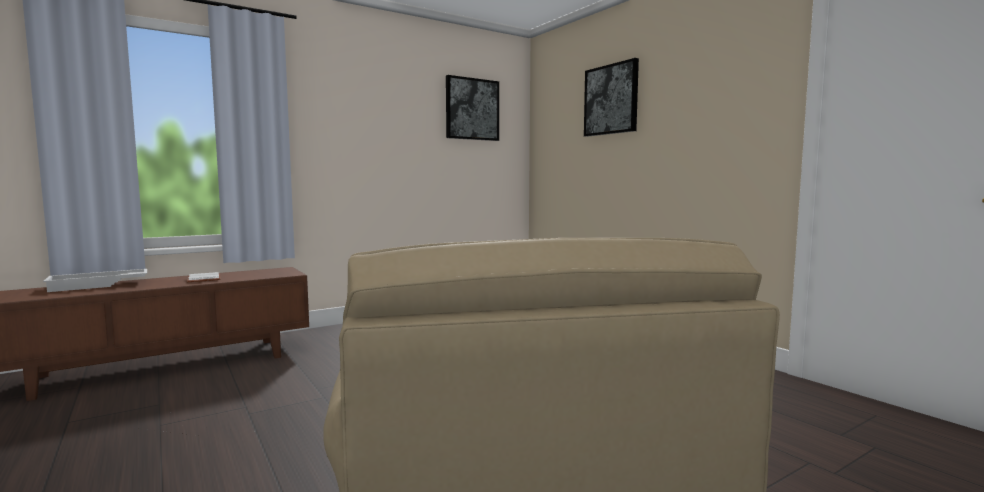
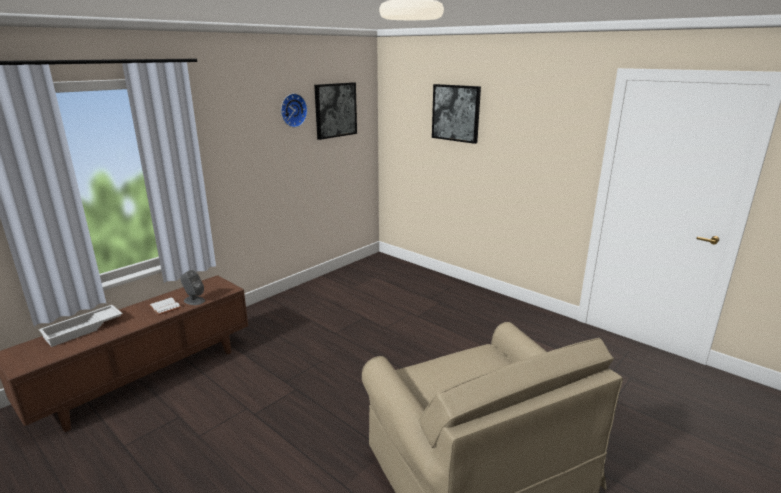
camera: 15 degrees left, 15 degrees up
none -> grey speaker [180,270,205,305]
none -> wall clock [281,93,308,127]

